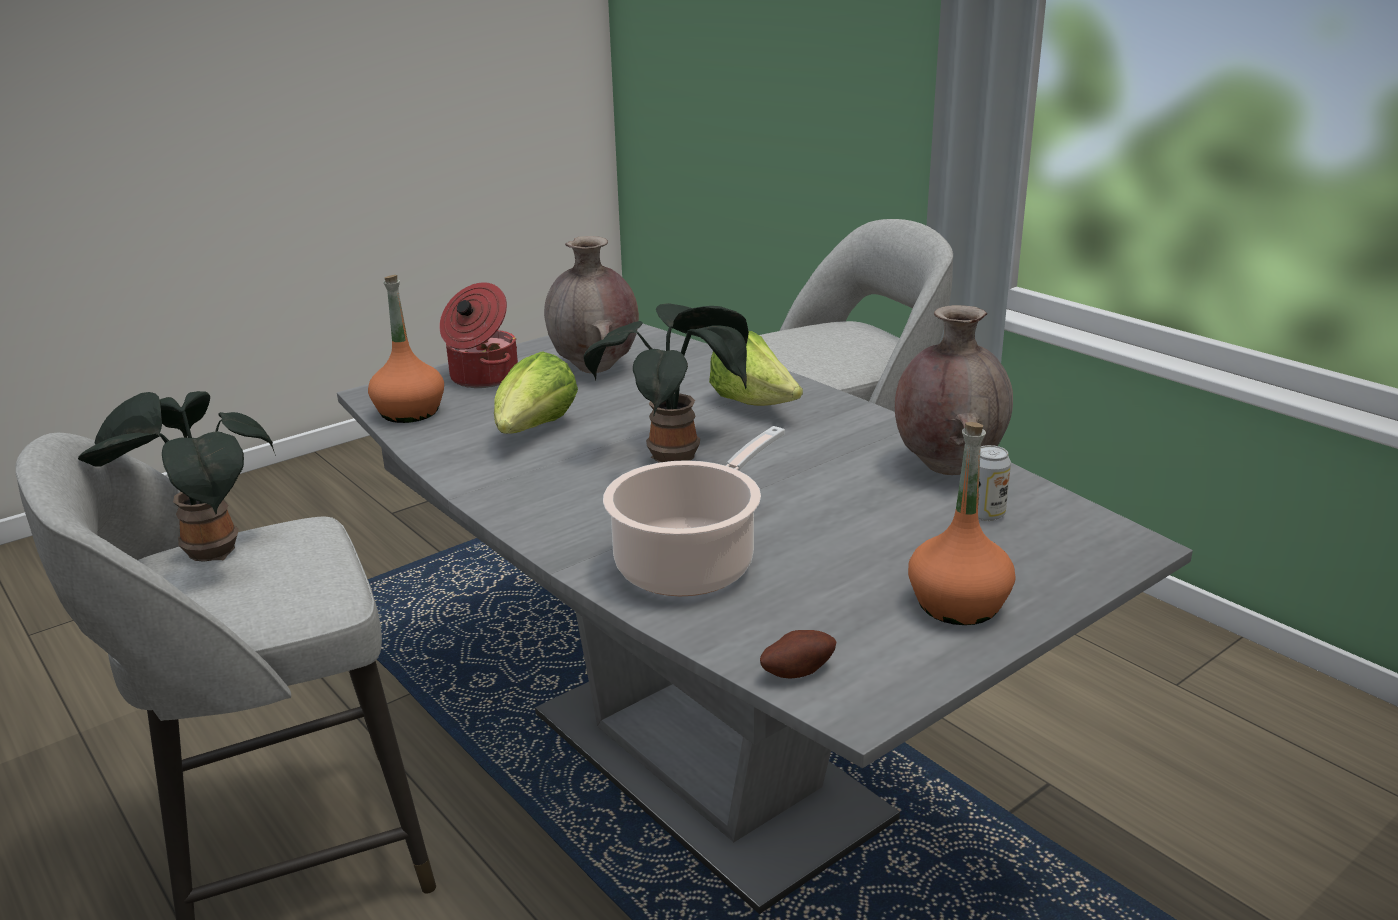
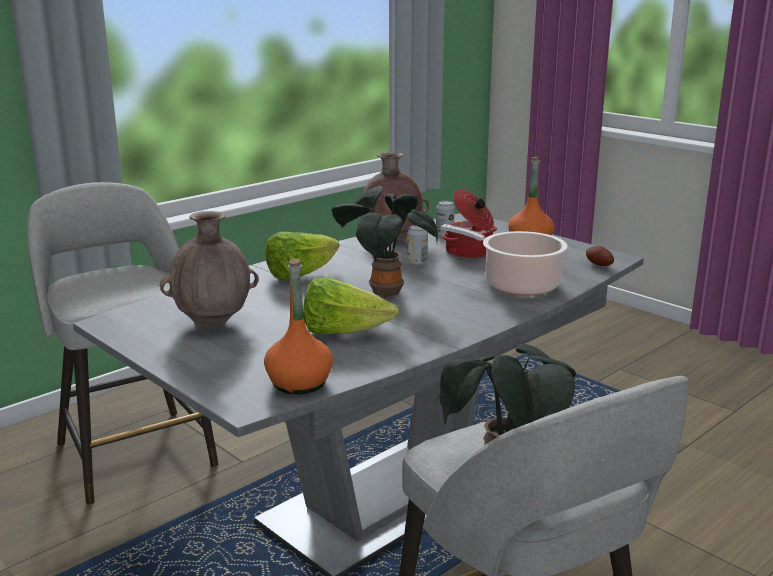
camera: 95 degrees left, 5 degrees down
cooking pot [439,282,518,388] -> cooking pot moved to [442,190,497,259]
none -> can [407,225,428,266]

